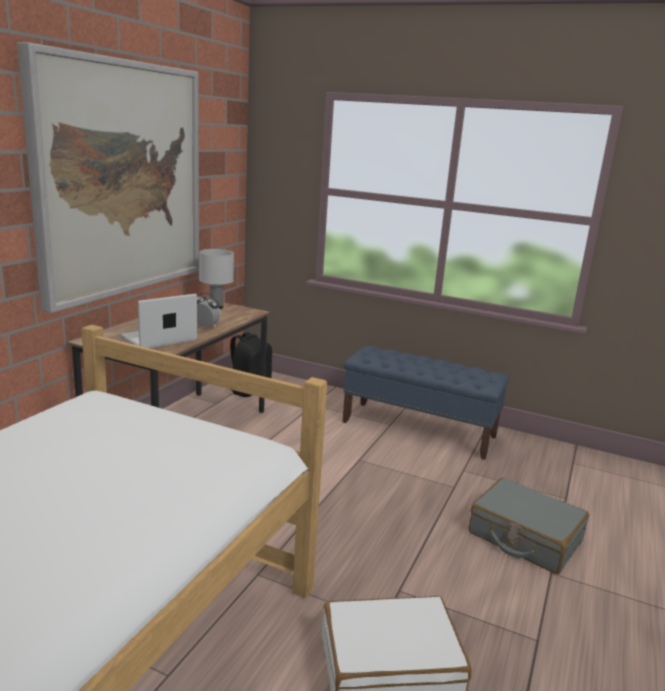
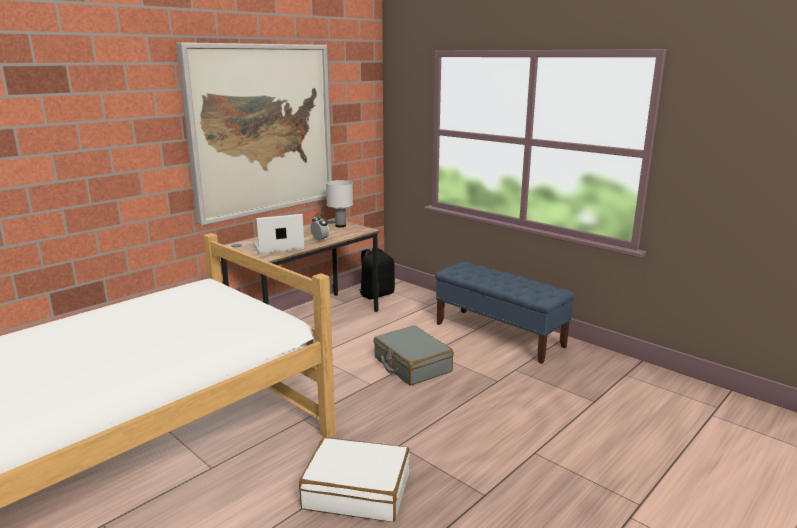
camera: 20 degrees right, 0 degrees up
grey suitcase [468,477,589,574] -> grey suitcase moved to [374,325,454,386]

